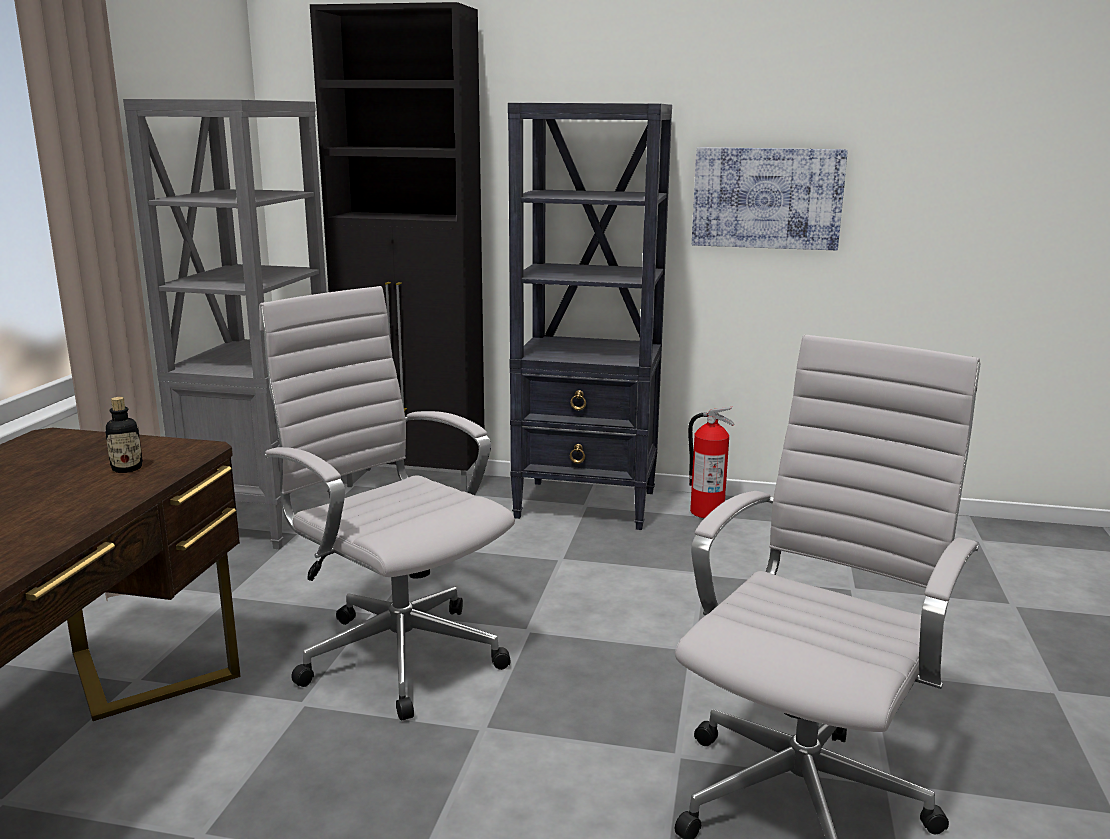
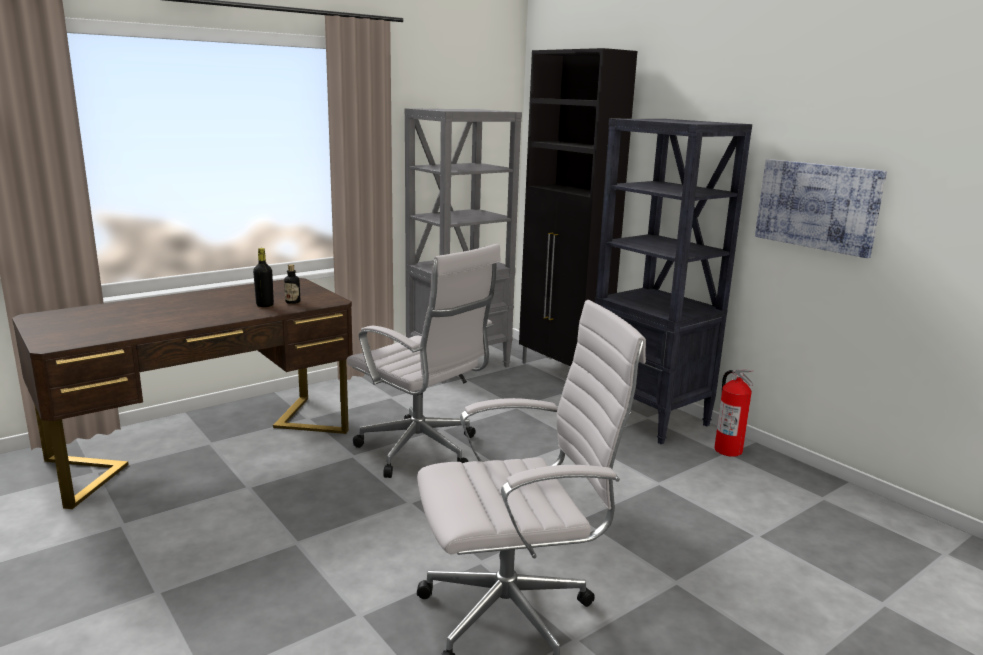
camera: 40 degrees right, 0 degrees up
white office chair [259,286,515,720] -> white office chair turned 135 degrees clockwise [347,244,501,478]
none -> black bottle [253,248,274,307]

